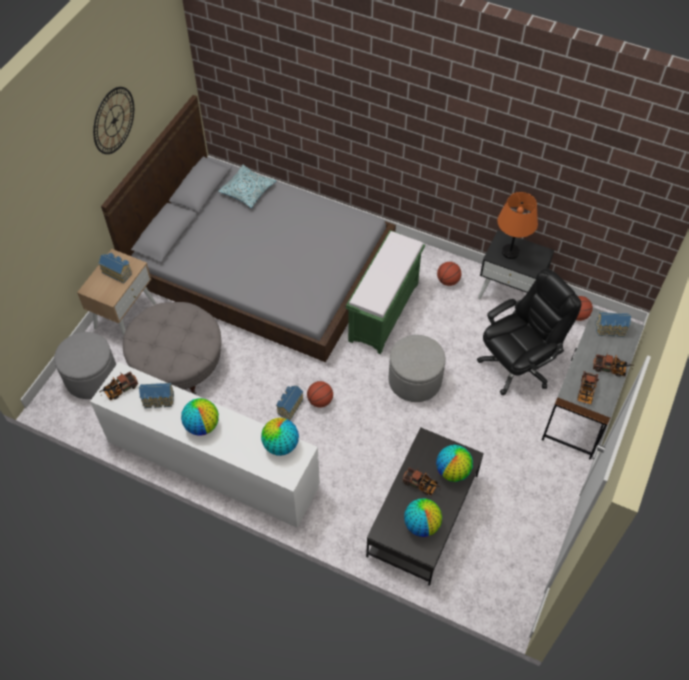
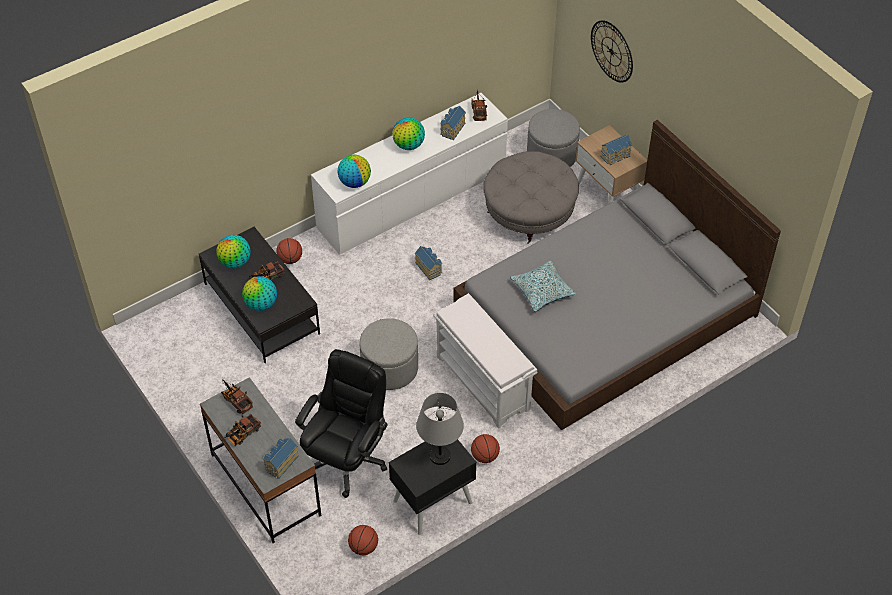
camera: 120 degrees right, 5 degrees down
wall clock [93,87,134,154] -> wall clock moved to [591,20,633,82]
pillow [218,165,276,208] -> pillow moved to [510,261,576,312]
basketball [307,381,333,408] -> basketball moved to [276,238,302,264]
green bench [346,230,425,354] -> white bench [433,293,537,429]
black office chair [477,268,582,395] -> black office chair turned 150 degrees counterclockwise [295,349,388,498]
orange table lamp [497,192,538,259] -> grey table lamp [416,393,464,465]

